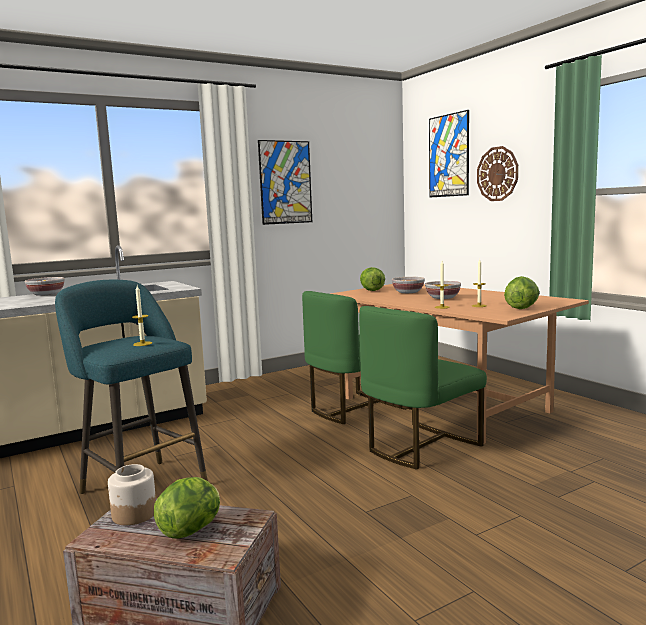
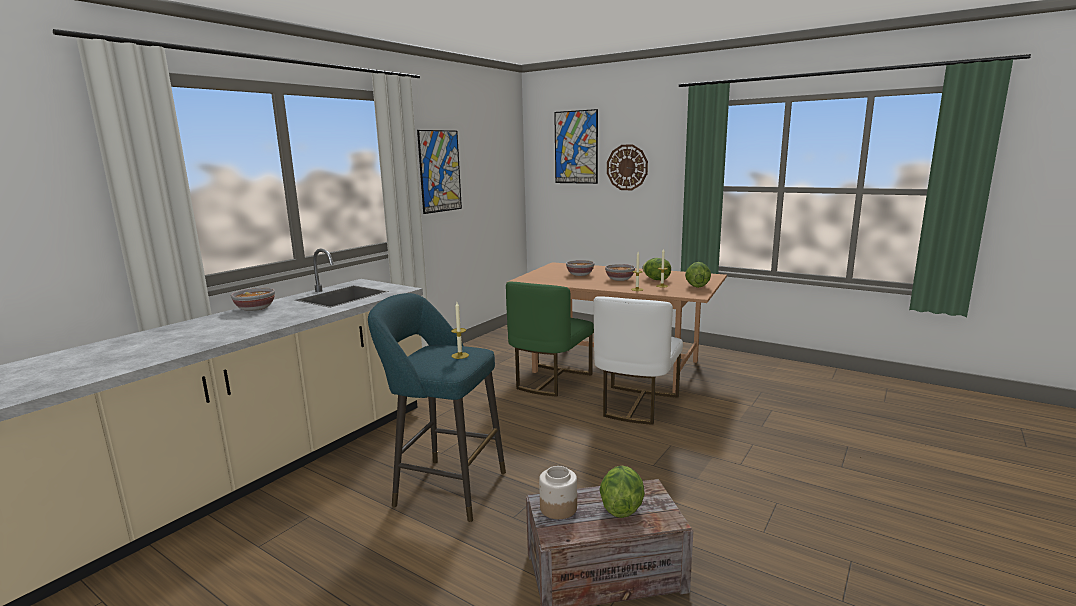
camera: 25 degrees left, 5 degrees up
green chair [359,306,487,470] -> white chair [594,296,683,425]
lettuce [360,267,385,291] -> lettuce moved to [642,258,671,280]

